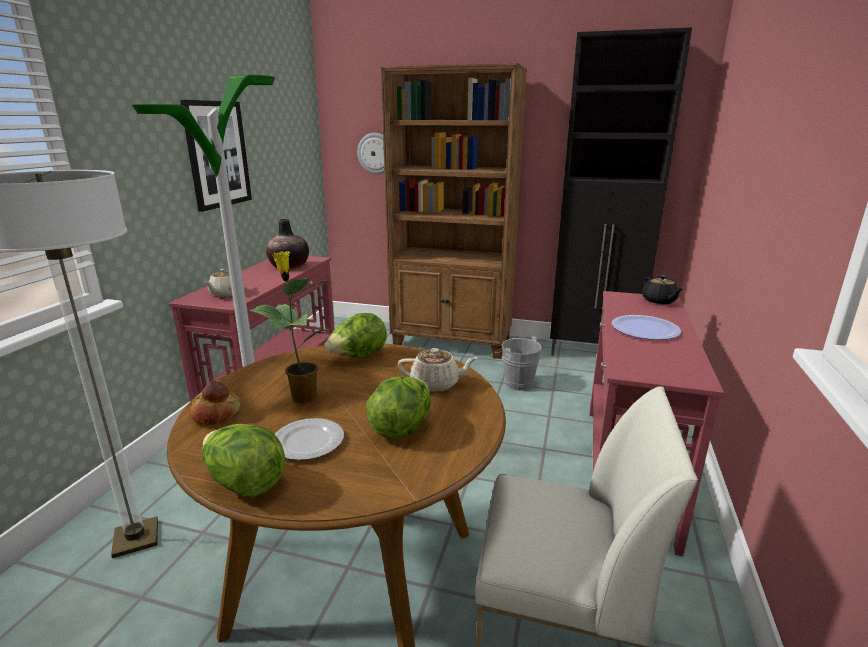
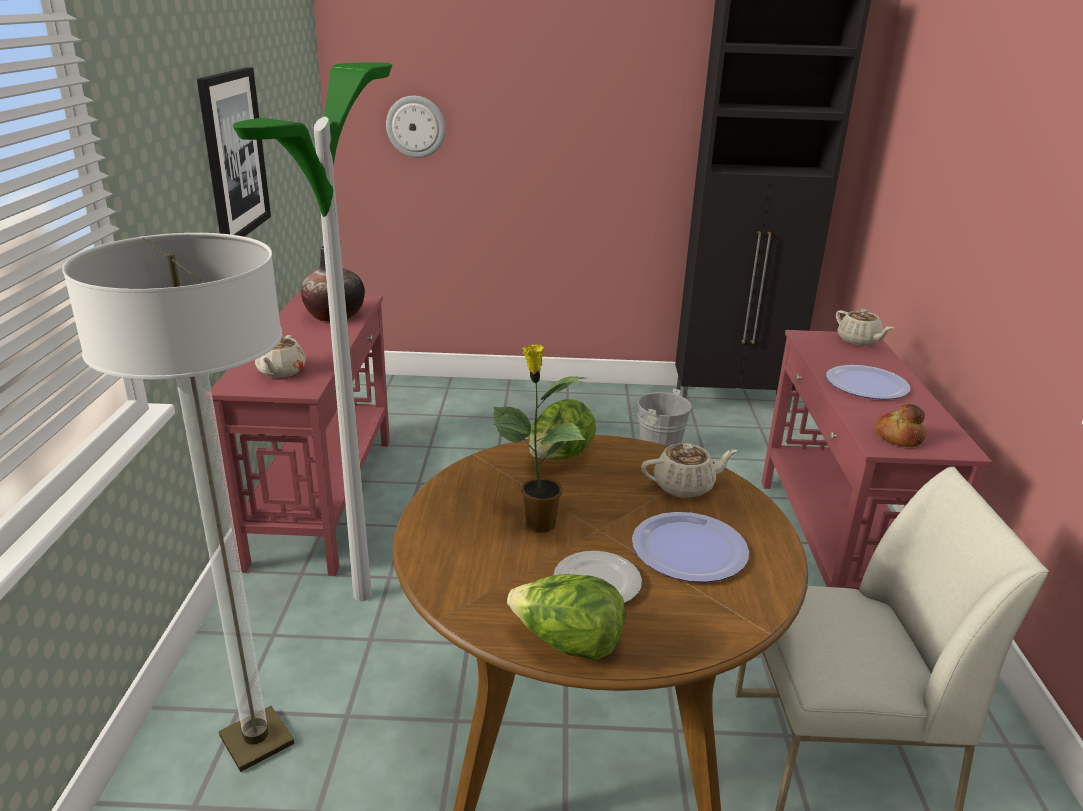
camera: 15 degrees left, 5 degrees up
bread [190,381,240,425] -> bread moved to [875,404,926,447]
lettuce [366,377,431,440] -> plate [632,512,749,582]
brown bookcase [381,63,527,359] -> none
black teapot [642,275,683,304] -> beige teapot [836,309,894,346]

